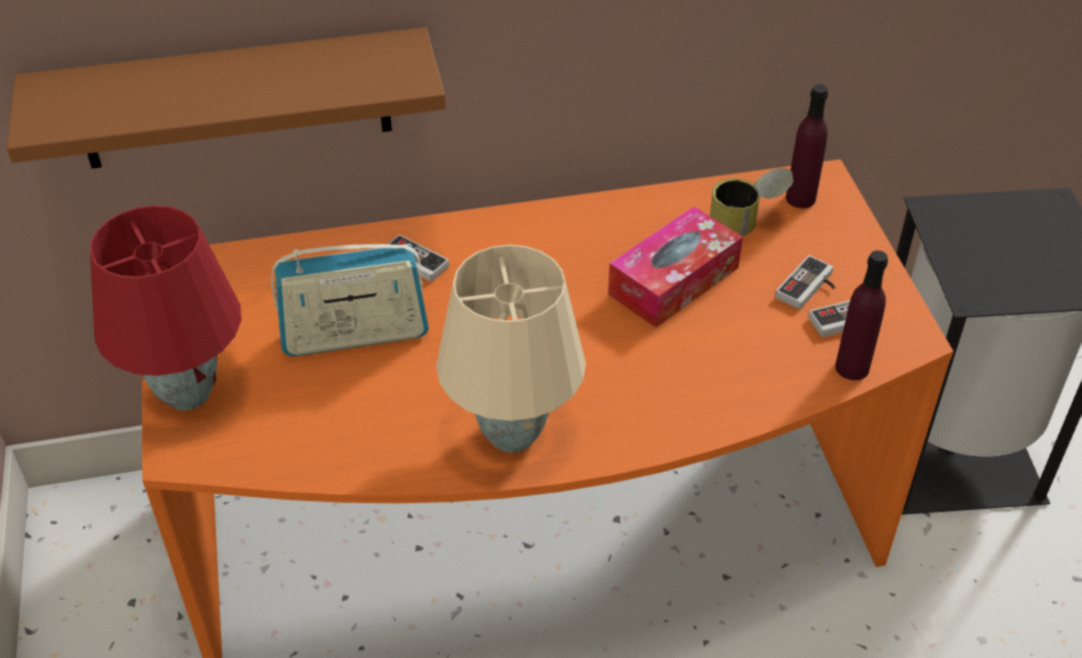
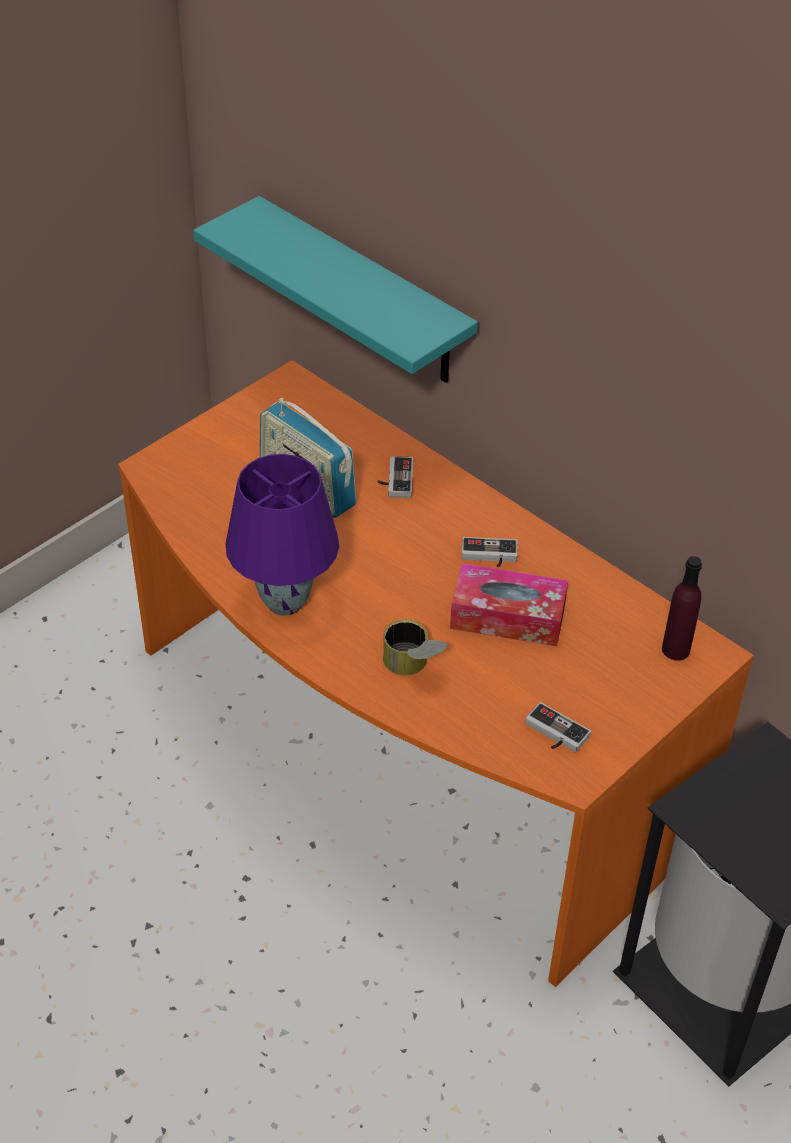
camera: 55 degrees right, 0 degrees up
brown shelf [7,27,446,169] -> turquoise shelf [193,196,478,383]
red table lamp [90,205,241,410] -> none
beige table lamp [436,245,586,453] -> purple table lamp [226,454,339,616]
can [710,168,794,236] -> can moved to [383,619,447,675]
game controller [775,255,835,309] -> game controller moved to [461,537,518,567]
purple bottle [835,250,888,380] -> none

